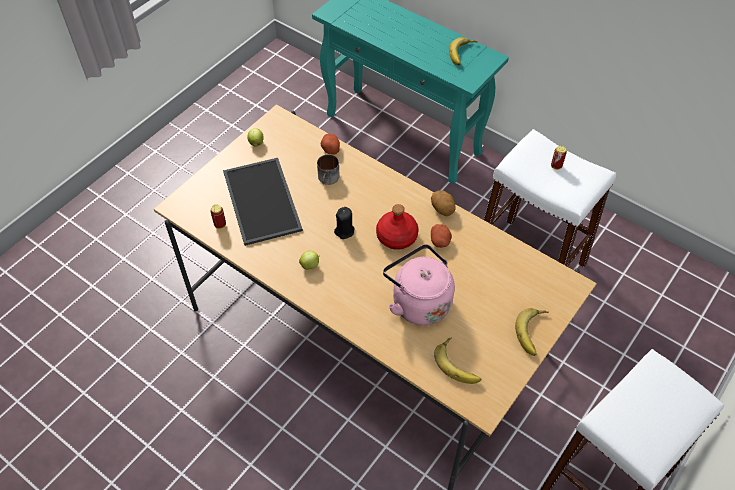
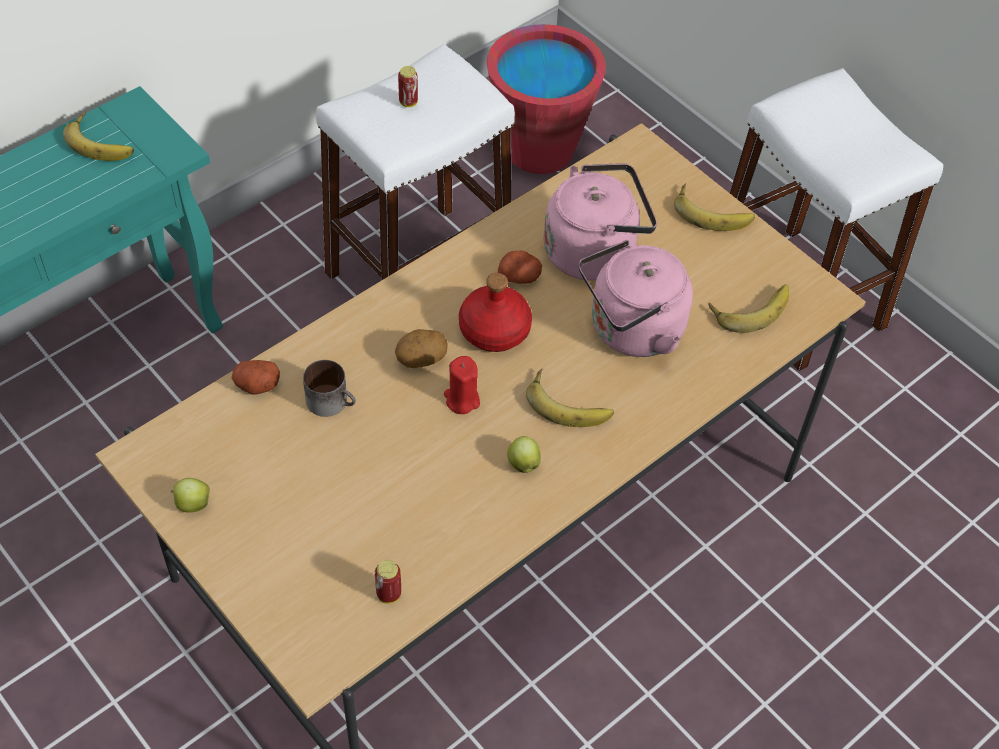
camera: 80 degrees left, 0 degrees up
tray [223,158,303,246] -> none
black candle [334,207,354,239] -> red candle [444,356,480,414]
potato [431,190,456,216] -> potato moved to [395,329,448,368]
none -> red bucket [487,24,606,174]
none -> banana [526,368,614,427]
none -> pink kettle [544,163,657,280]

